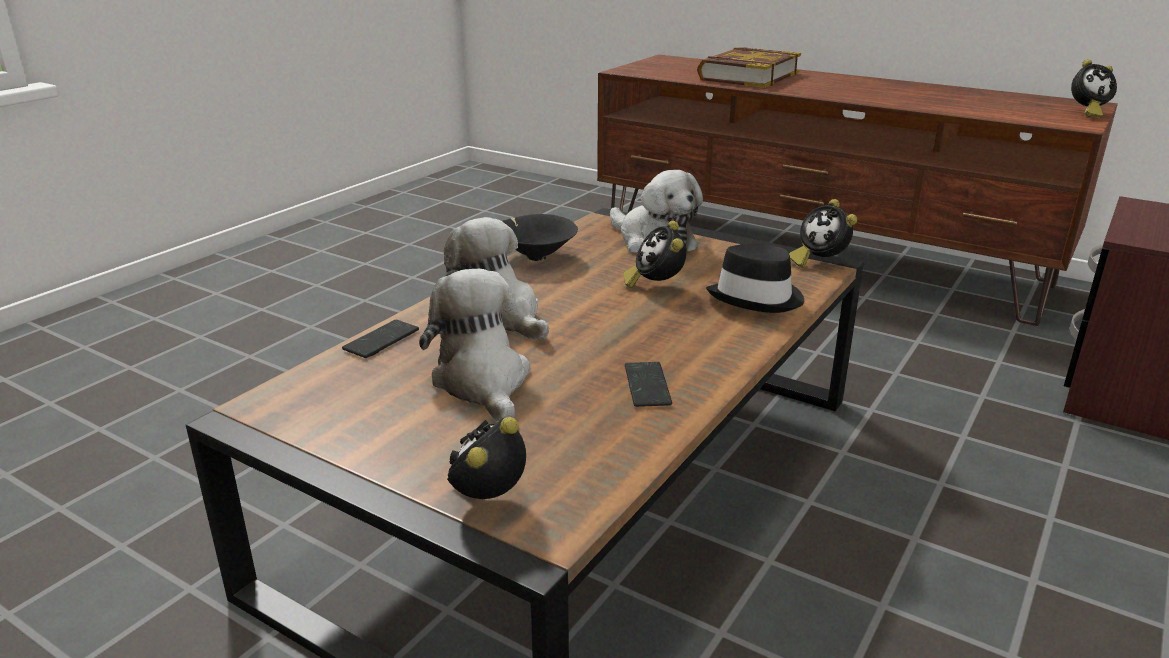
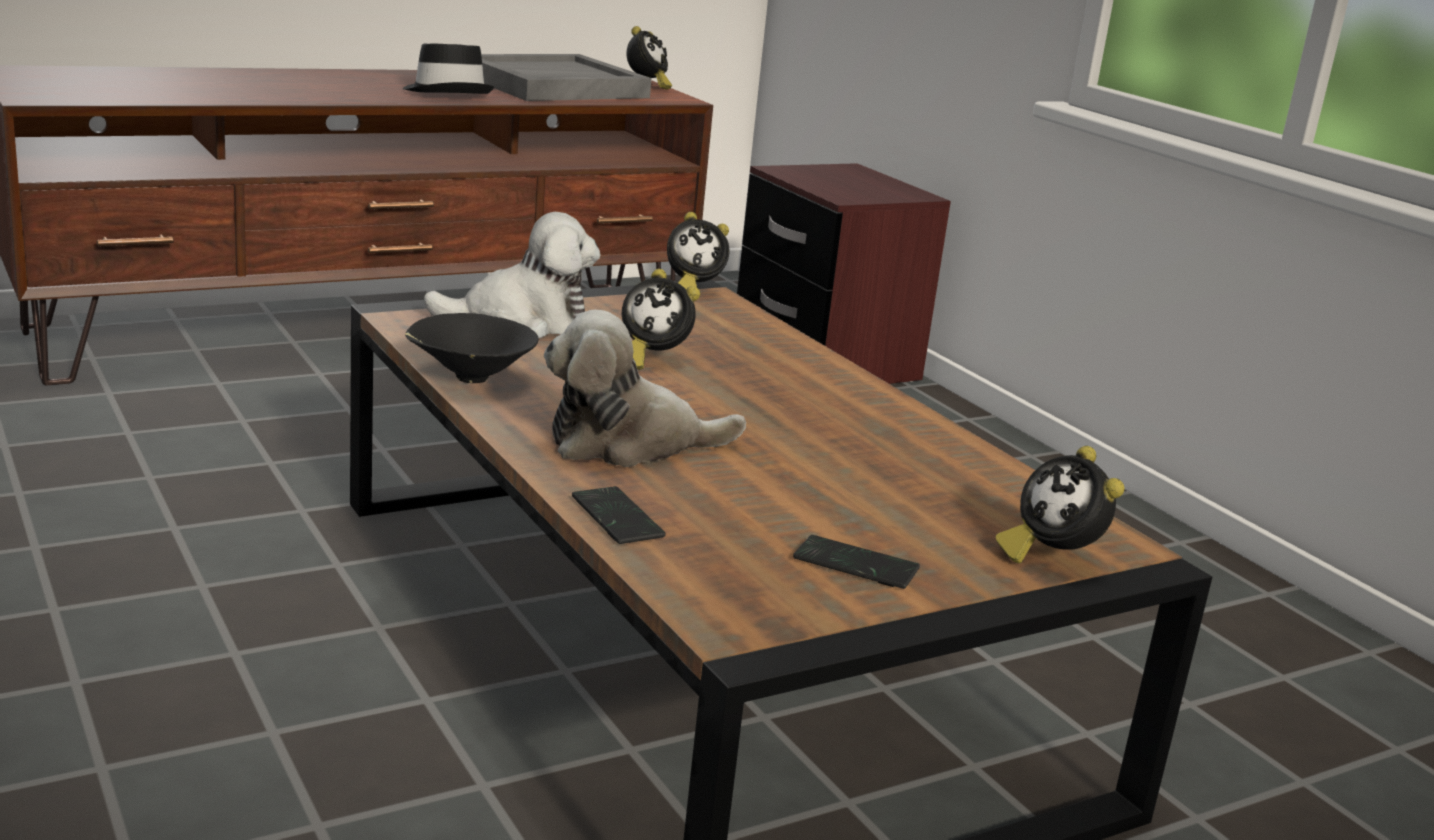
camera: 65 degrees left, 5 degrees down
plush toy [419,269,530,422] -> none
phone [625,362,672,407] -> phone moved to [793,535,920,589]
book [697,47,801,88] -> none
black hat [706,243,804,313] -> black hat moved to [403,44,494,94]
none -> grey tray [481,54,651,101]

